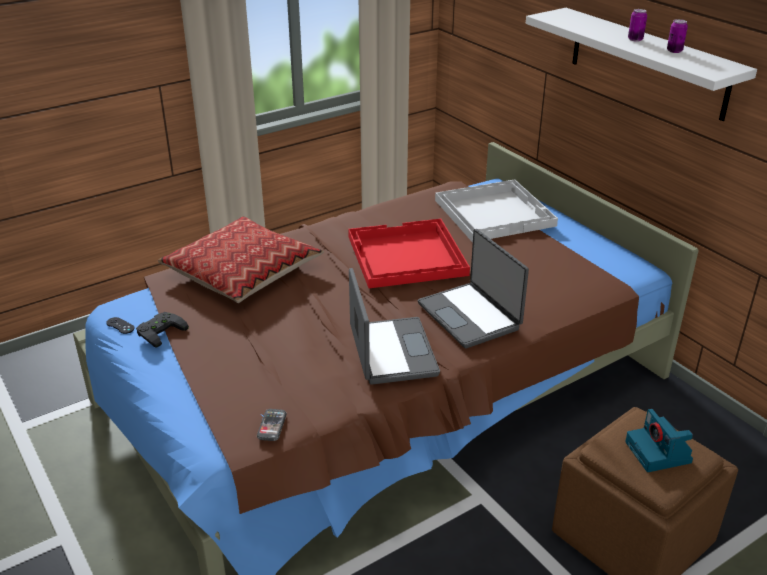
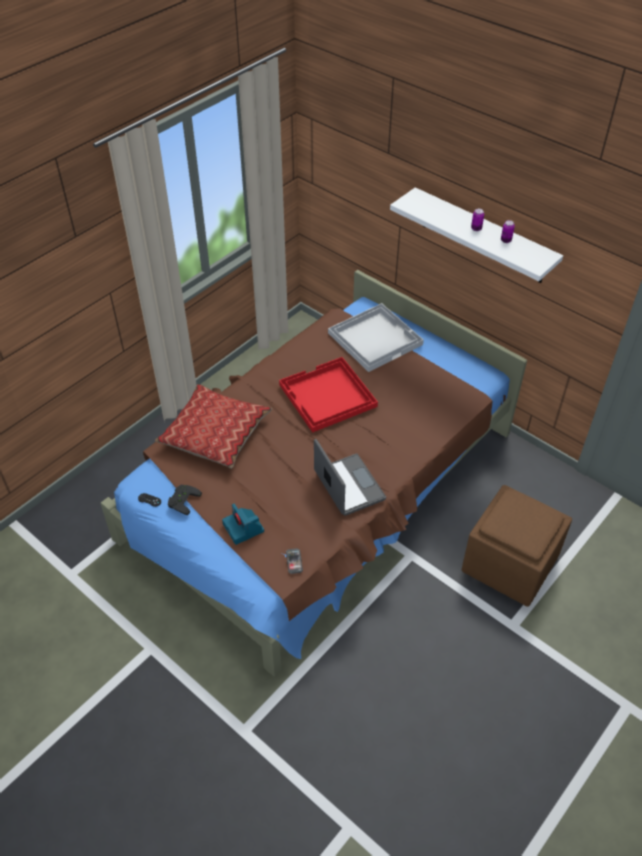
camera: 15 degrees left, 15 degrees up
laptop [418,229,529,349] -> none
camera [625,409,693,472] -> camera moved to [222,503,264,545]

